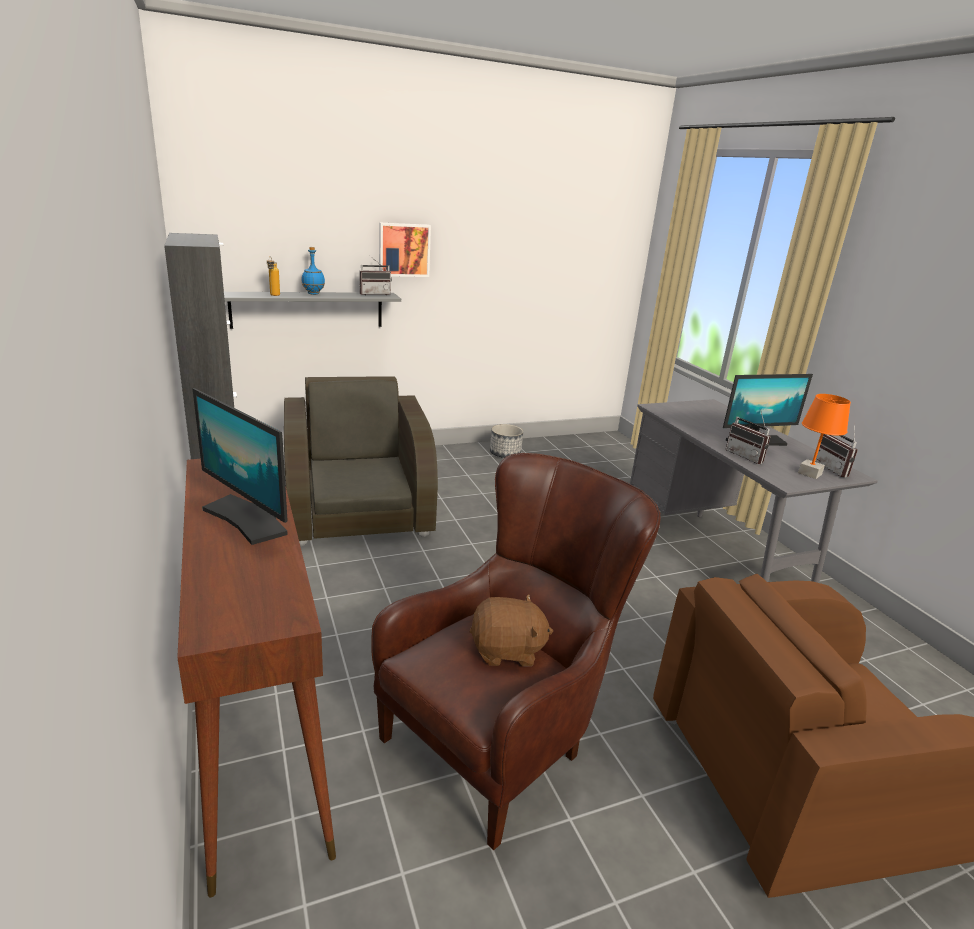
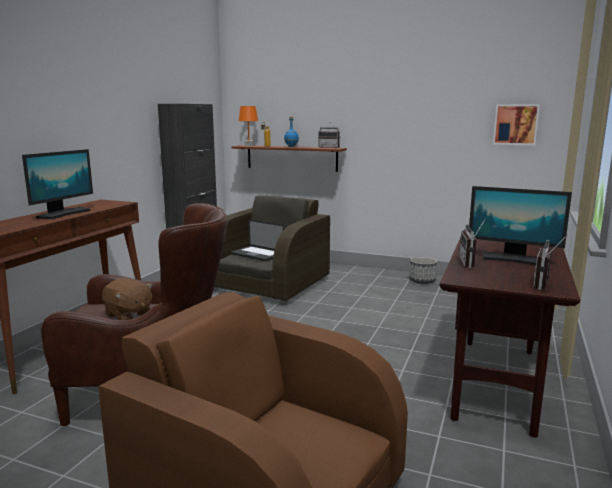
camera: 45 degrees right, 10 degrees down
monitor [193,388,288,545] -> monitor turned 150 degrees counterclockwise [22,149,93,219]
grey shelf [224,292,401,329] -> brown shelf [231,145,347,172]
picture [379,222,431,277] -> picture moved to [493,104,540,145]
grey desk [630,399,878,583] -> brown desk [439,229,580,438]
orange table lamp [798,394,851,479] -> orange table lamp moved to [238,106,258,146]
none -> laptop [231,220,284,261]

